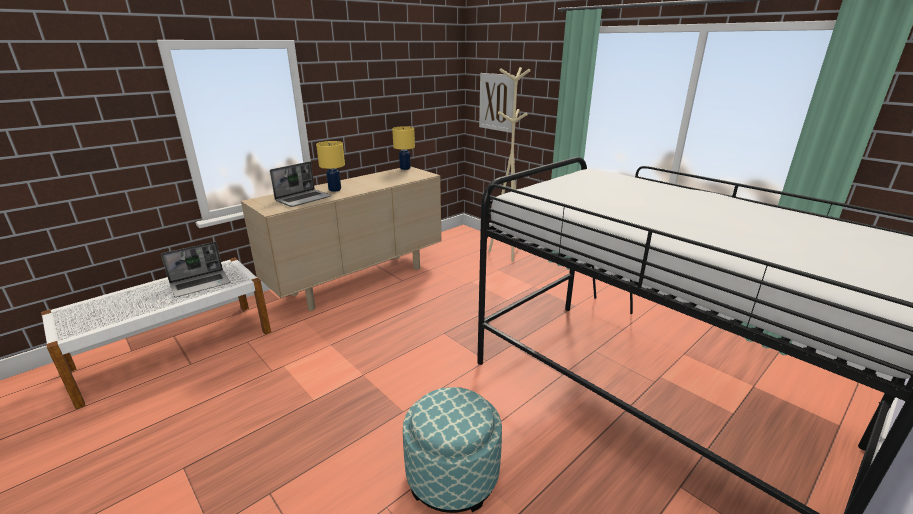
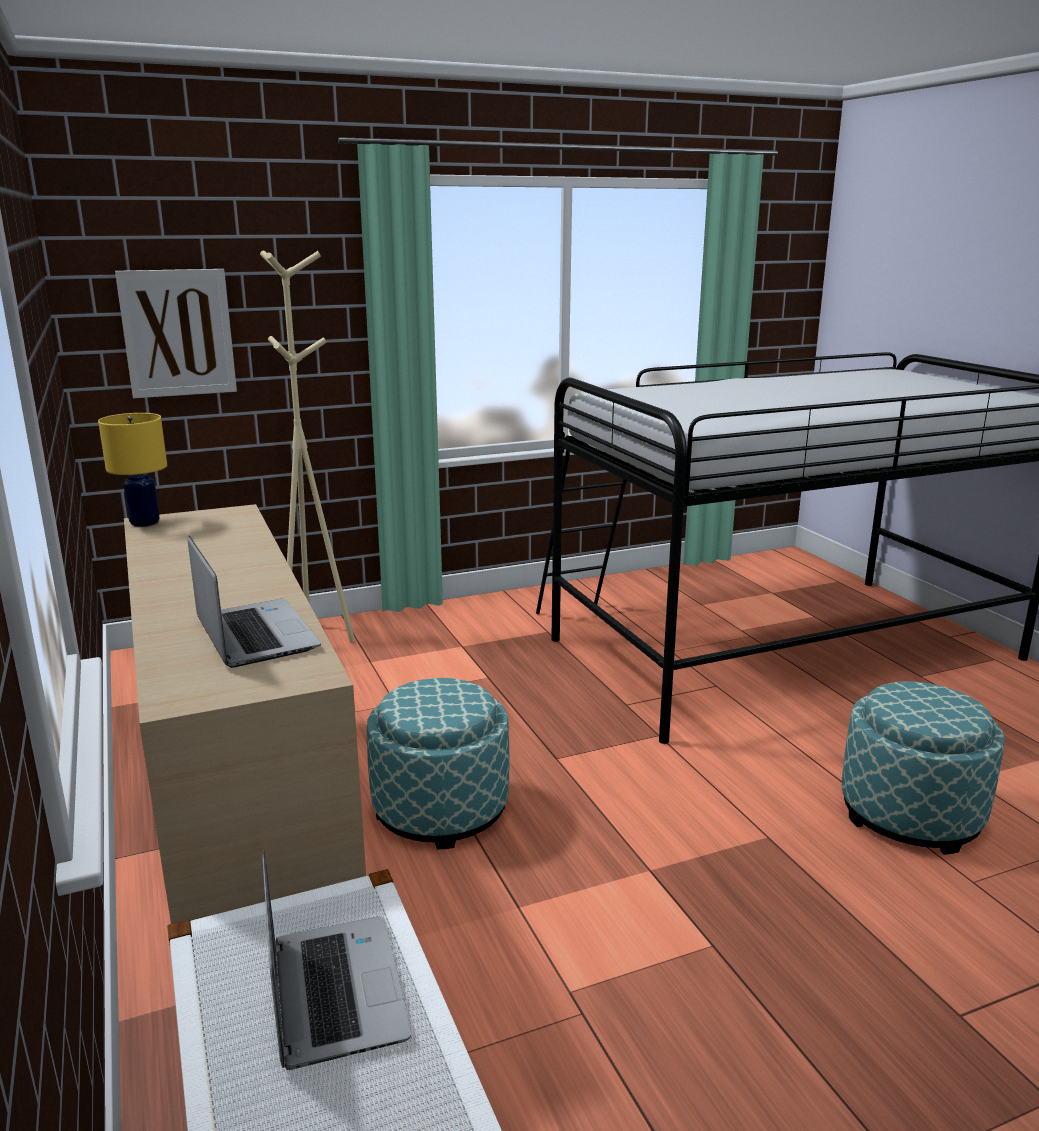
camera: 70 degrees left, 5 degrees down
yellow table lamp [316,141,345,192] -> none
none -> ottoman [366,678,509,849]

